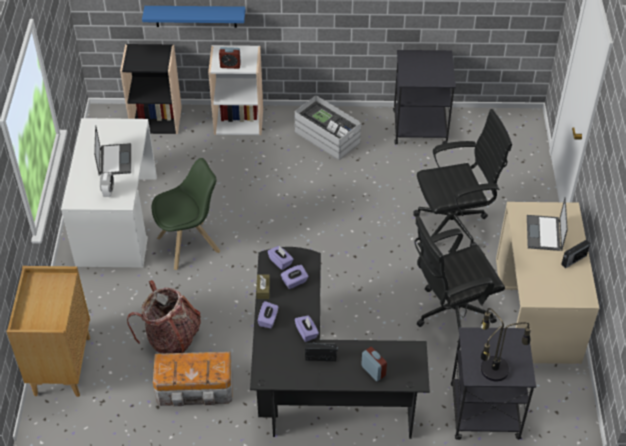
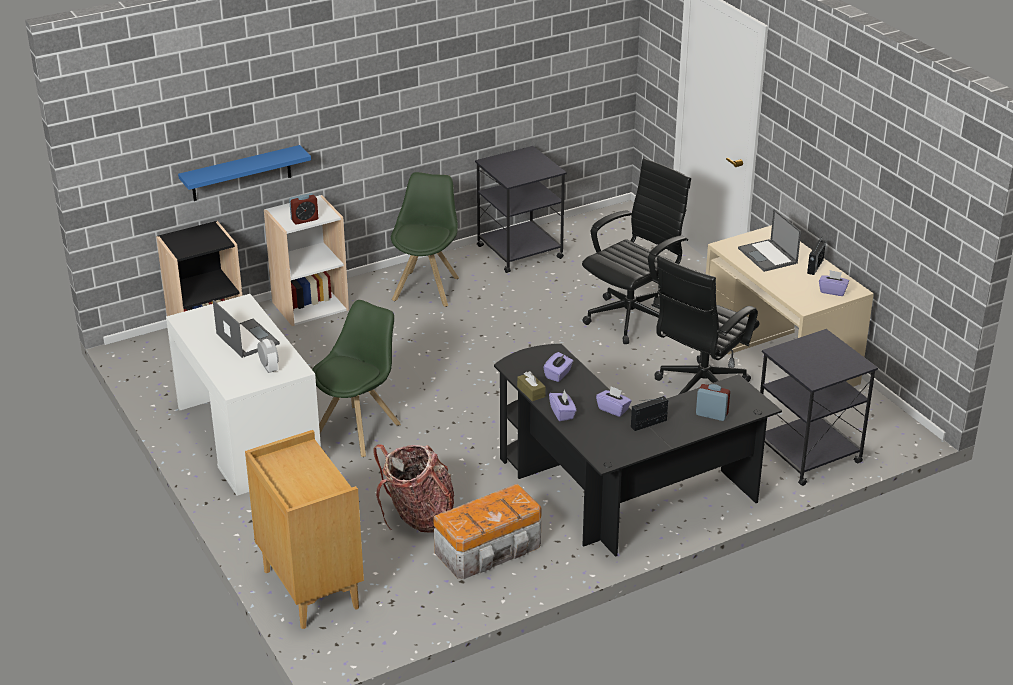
camera: 30 degrees left, 15 degrees down
purple tissue box [267,246,294,270] -> purple tissue box moved to [819,270,849,296]
grey storage box [295,96,361,160] -> green chair [391,172,459,307]
table lamp [481,308,531,382] -> none

